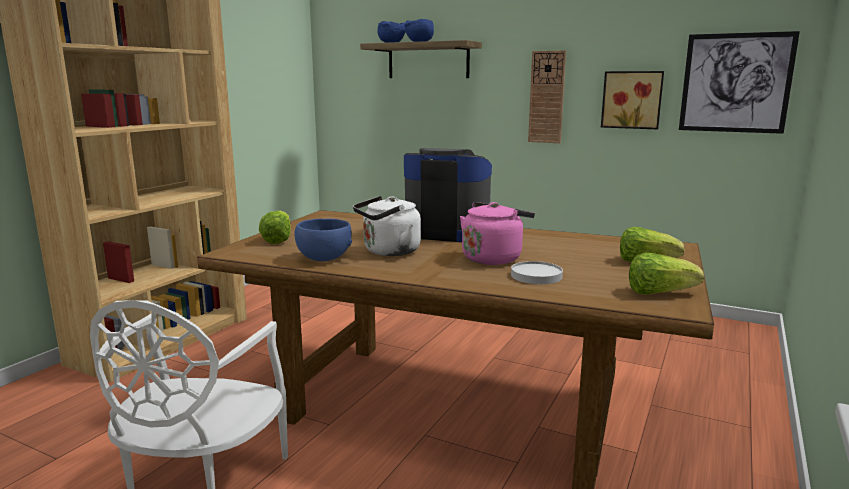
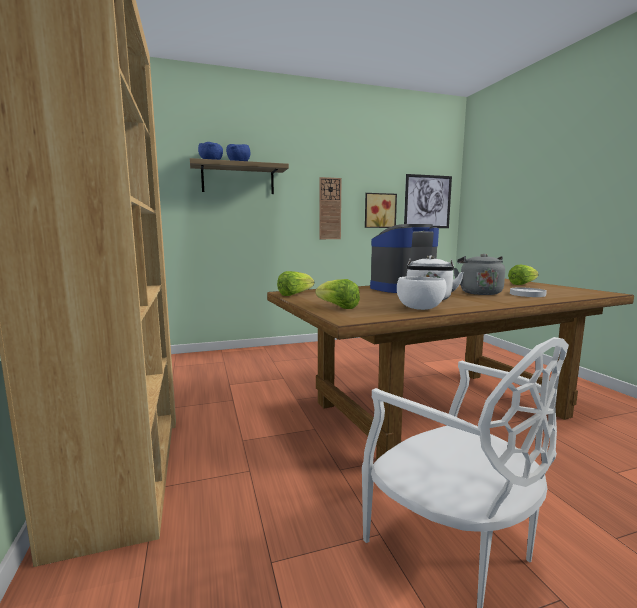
camera: 45 degrees left, 5 degrees down
blue bowl [295,219,352,261] -> white bowl [397,276,447,310]
pink kettle [460,202,535,265] -> grey kettle [454,254,505,295]
lettuce [629,253,704,295] -> lettuce moved to [277,271,314,296]

